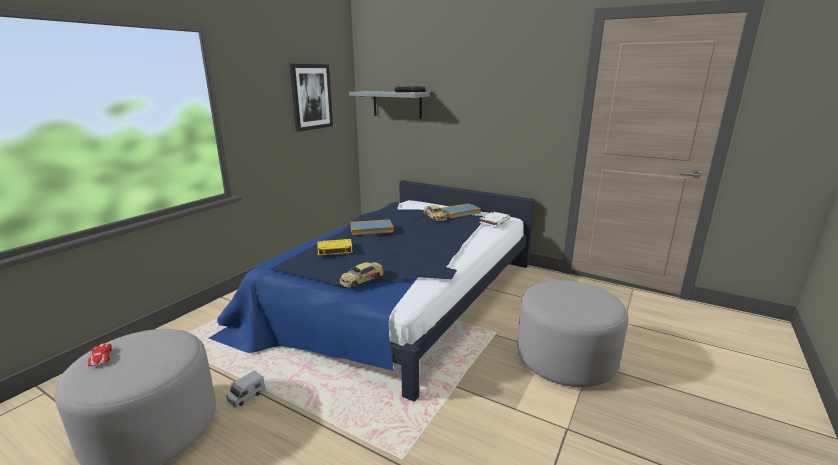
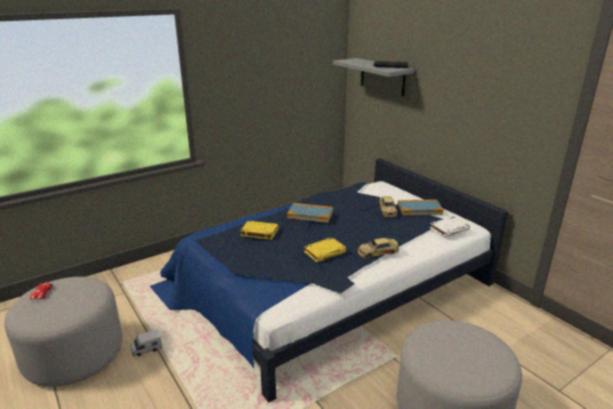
camera: 25 degrees right, 5 degrees up
picture [289,64,333,132] -> none
toy car [340,262,384,287] -> toy car moved to [358,238,399,258]
none -> yellow book [304,237,347,262]

